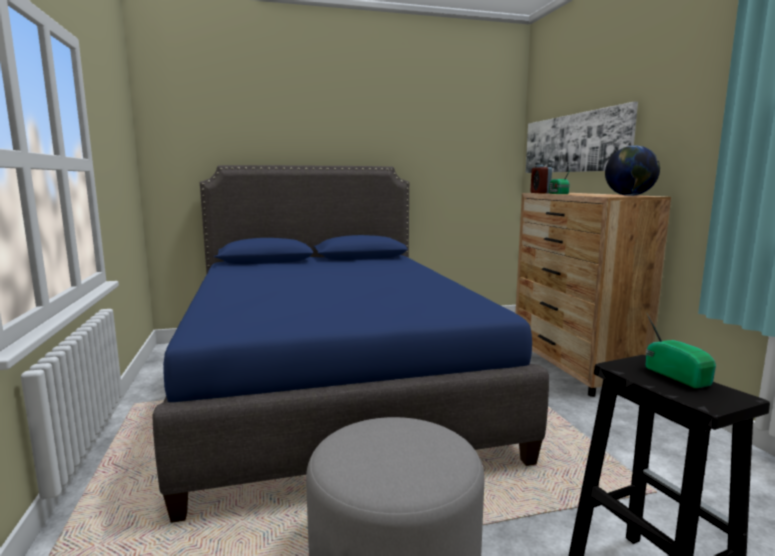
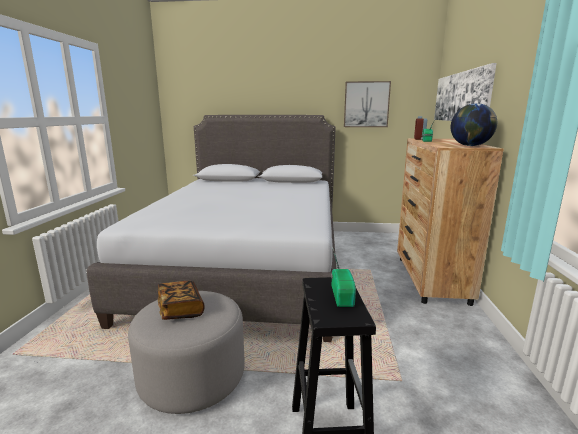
camera: 20 degrees right, 5 degrees up
blue bed [152,165,549,523] -> grey bed [87,115,336,342]
none -> book [158,281,205,320]
none -> picture [344,81,391,127]

